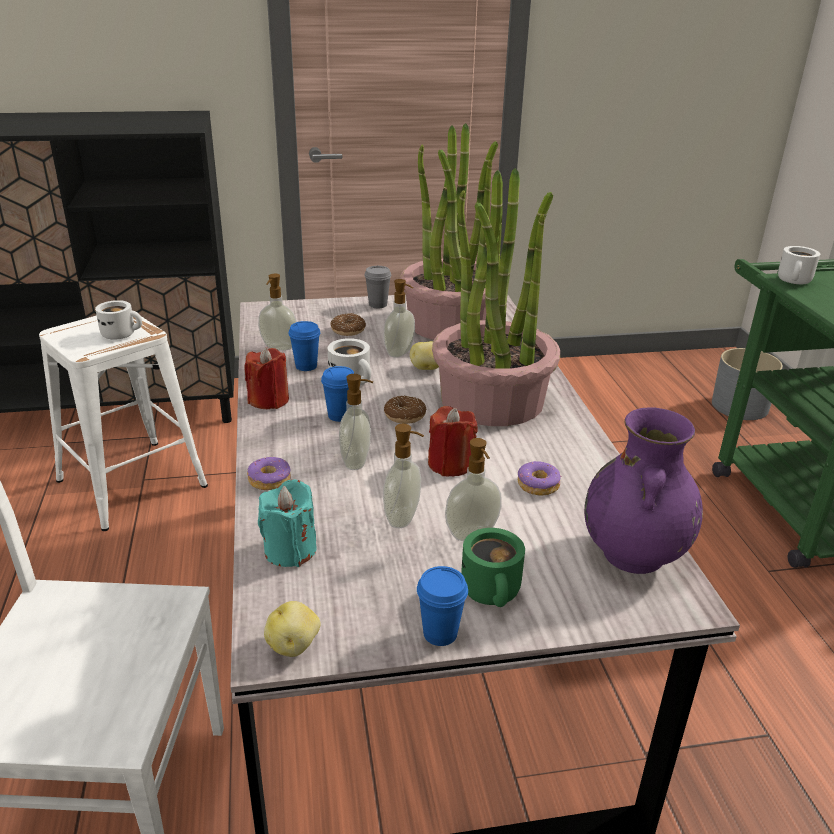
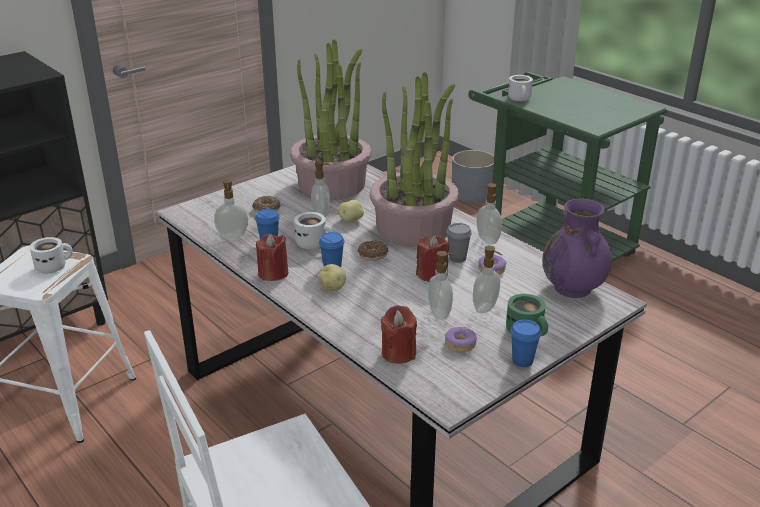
camera: 30 degrees left, 0 degrees up
donut [247,457,291,490] -> donut moved to [445,327,477,352]
turquoise candle [258,480,317,567] -> red candle [380,305,417,364]
potato [264,601,320,657] -> potato moved to [318,264,346,291]
soap dispenser [339,374,373,470] -> soap dispenser moved to [477,183,502,244]
grey cup [364,266,391,308] -> grey cup moved to [446,223,472,263]

